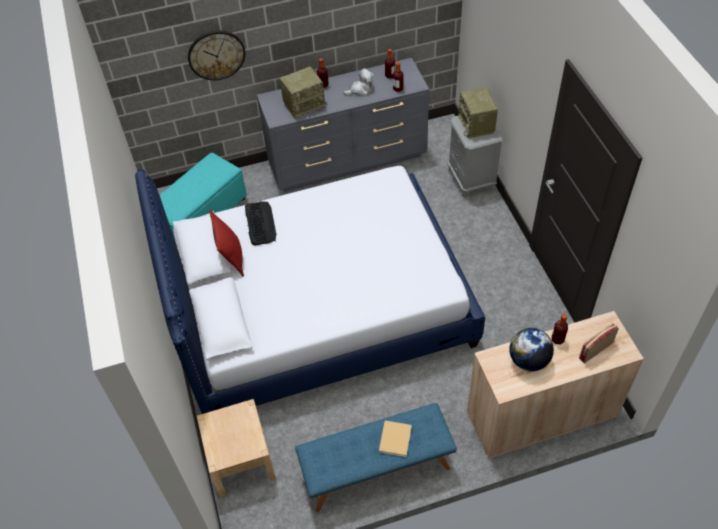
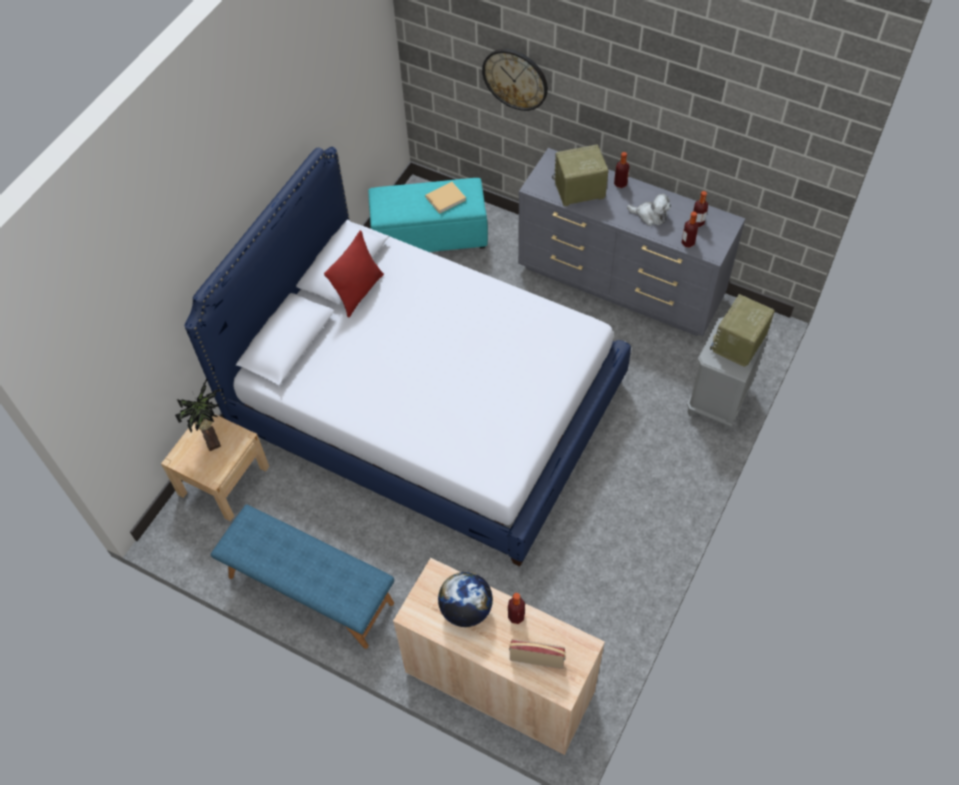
camera: 45 degrees right, 5 degrees up
keyboard [245,201,277,245] -> none
radio [280,66,327,119] -> radio turned 150 degrees clockwise [552,145,609,207]
beige book [379,421,412,457] -> beige book moved to [425,182,466,214]
none -> potted plant [175,379,221,451]

